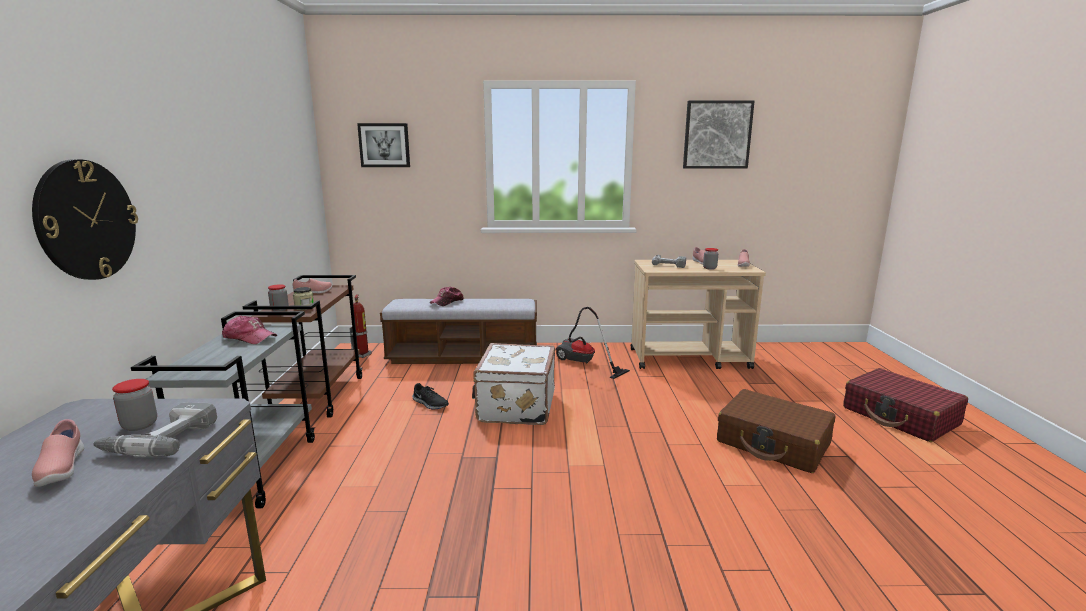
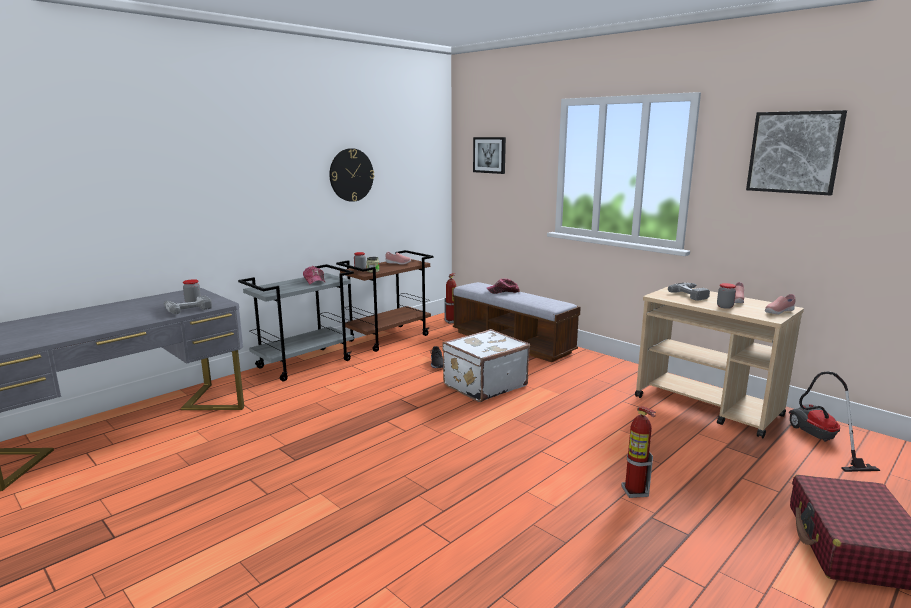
camera: 45 degrees right, 0 degrees up
wall clock [32,159,138,280] -> wall clock moved to [329,148,374,202]
pink shoe [32,419,84,487] -> none
vacuum cleaner [555,307,630,379] -> vacuum cleaner moved to [789,372,880,472]
brown suitcase [717,389,836,473] -> fire extinguisher [621,406,656,498]

